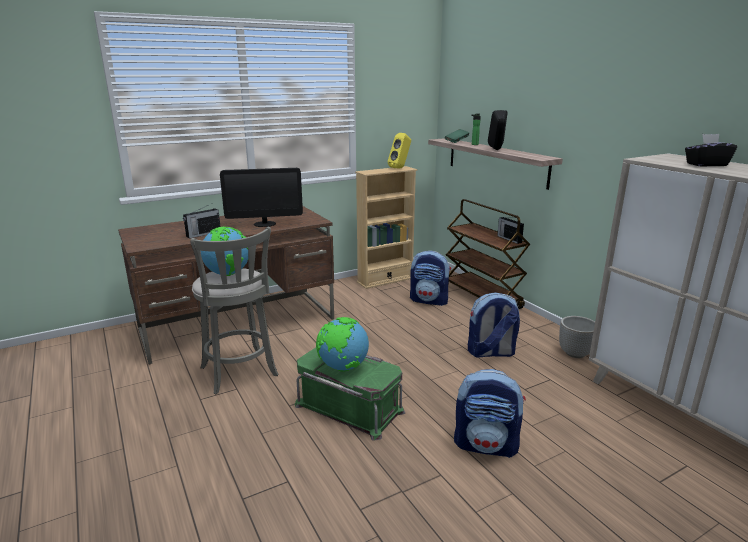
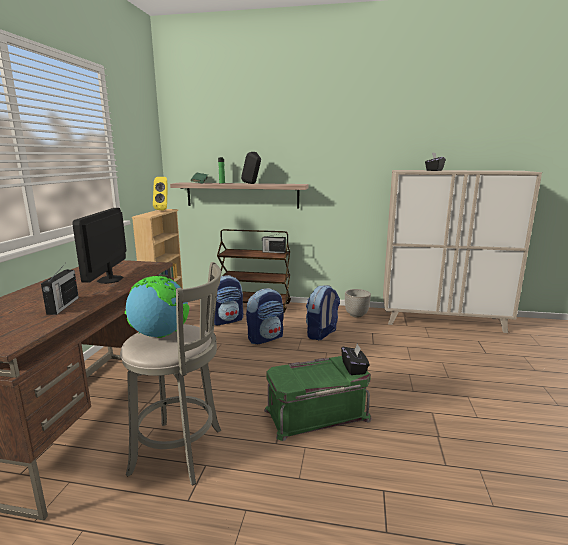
camera: 50 degrees left, 5 degrees down
monitor [220,168,303,227] -> monitor turned 150 degrees clockwise [73,208,127,284]
globe [316,317,369,371] -> none
backpack [454,369,526,458] -> backpack moved to [246,288,284,344]
none -> black tissue box [341,343,370,375]

